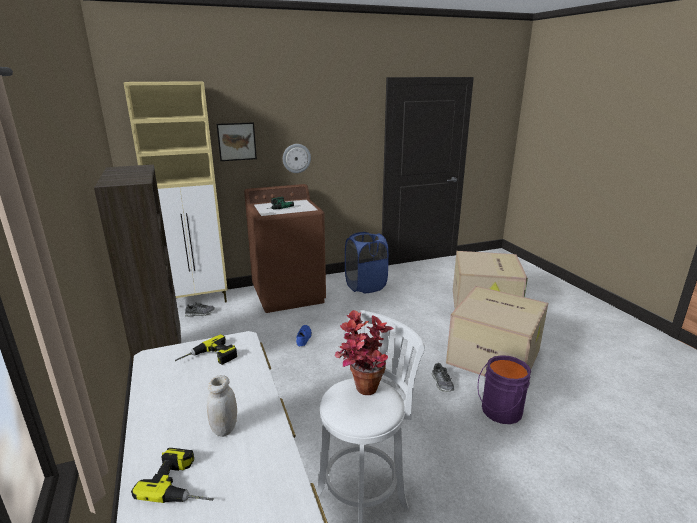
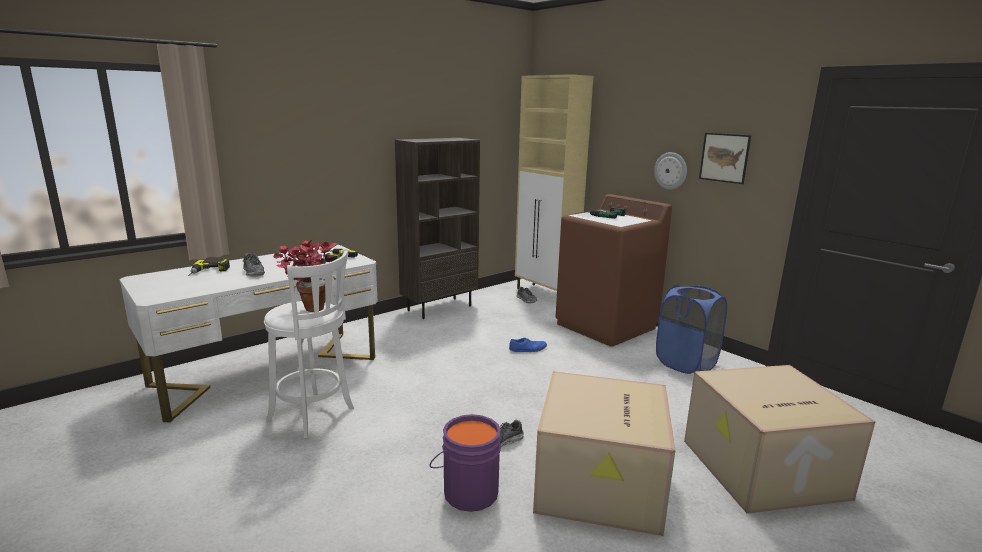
camera: 70 degrees right, 5 degrees down
white jar [207,375,237,437] -> shoe [243,253,265,276]
picture [217,122,257,161] -> picture moved to [699,133,751,184]

